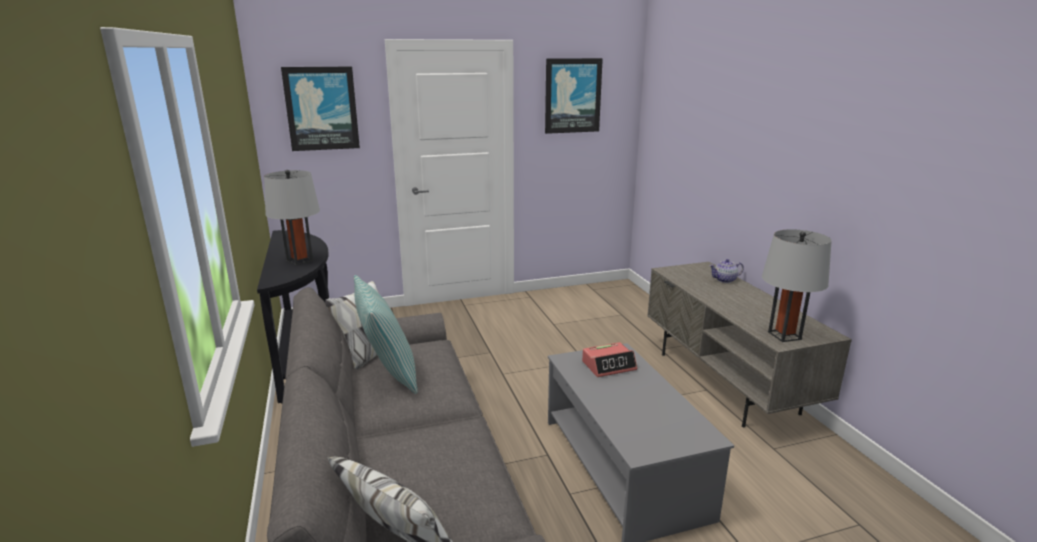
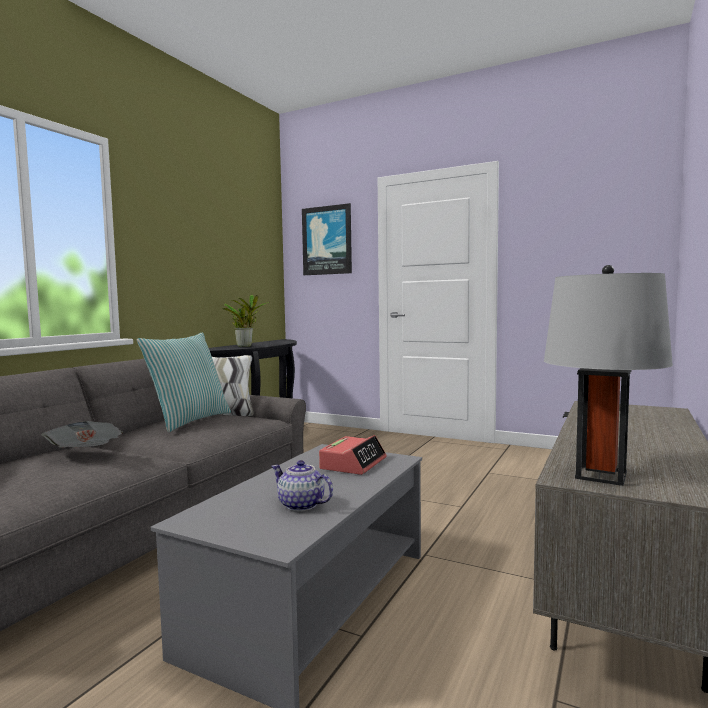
camera: 45 degrees right, 15 degrees down
grey table lamp [264,170,320,266] -> potted plant [223,295,269,347]
picture [545,58,603,134] -> none
alarm clock [582,342,637,377] -> alarm clock turned 90 degrees counterclockwise [319,435,386,475]
teapot [709,259,744,283] -> teapot moved to [271,460,333,511]
none -> newspaper [41,421,123,448]

